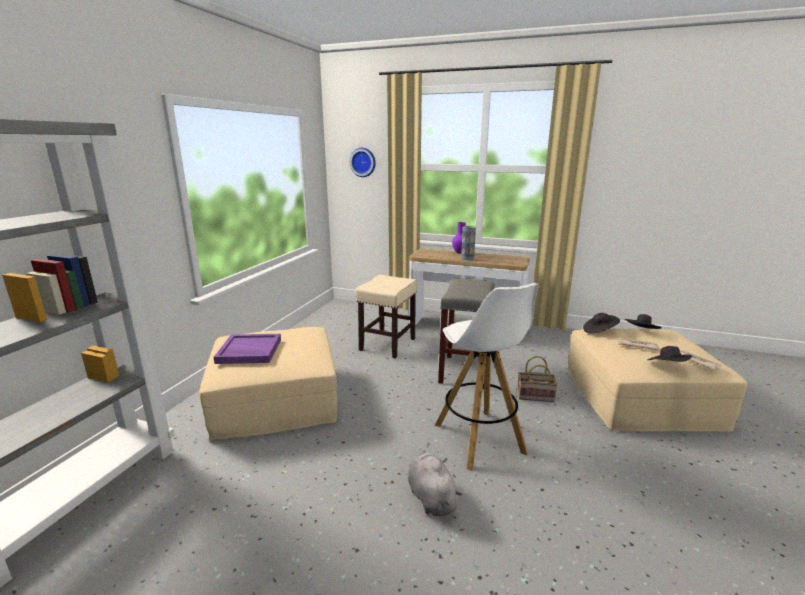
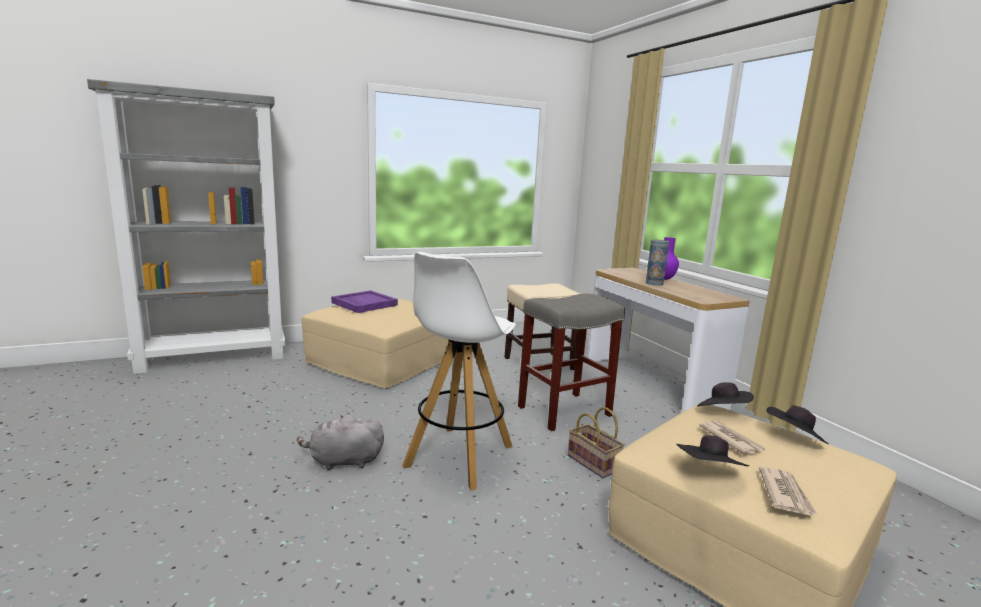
camera: 45 degrees right, 5 degrees down
wall clock [350,148,376,177] -> none
grey plush toy [408,451,462,516] -> grey plush toy turned 120 degrees counterclockwise [297,415,384,470]

